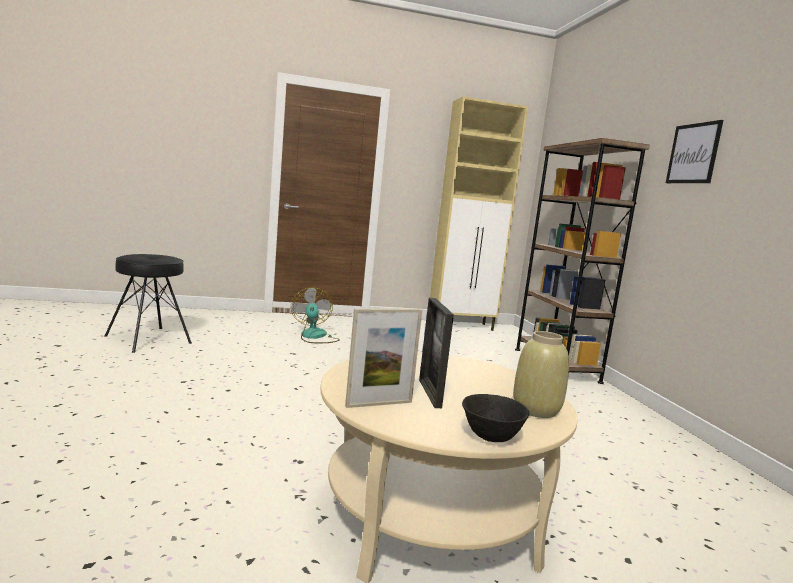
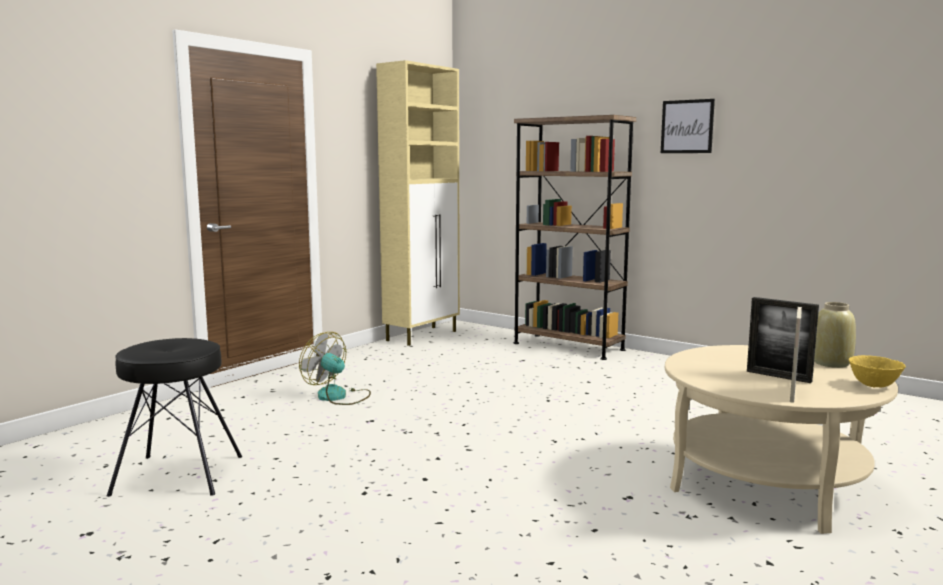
camera: 40 degrees left, 0 degrees up
black bowl [462,394,529,442] -> yellow bowl [849,355,906,388]

